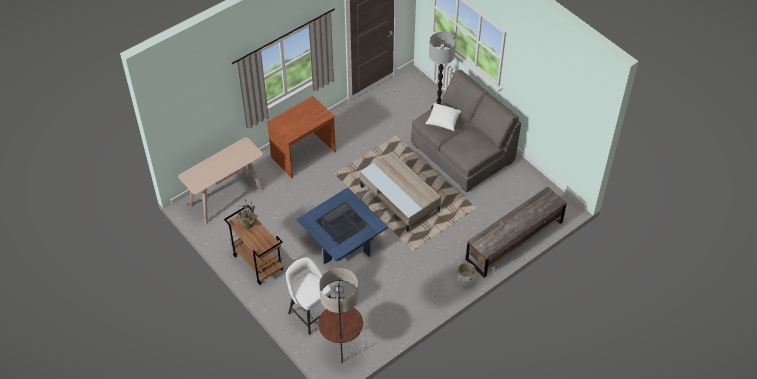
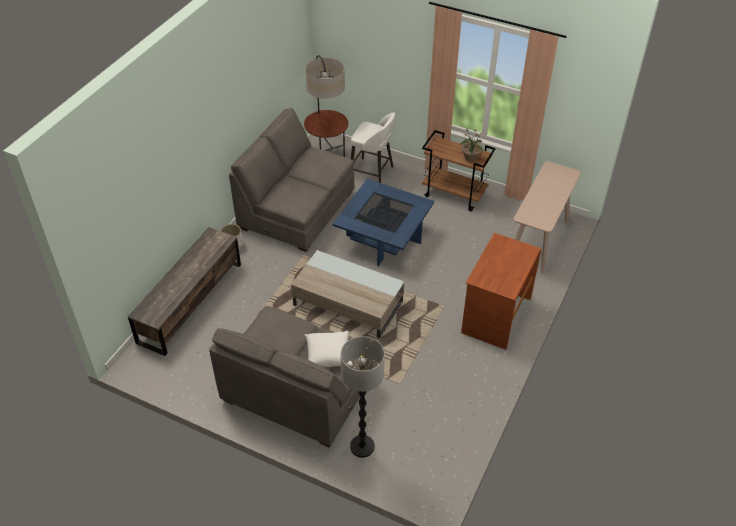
camera: 155 degrees right, 5 degrees down
none -> grey sofa [229,108,354,252]

